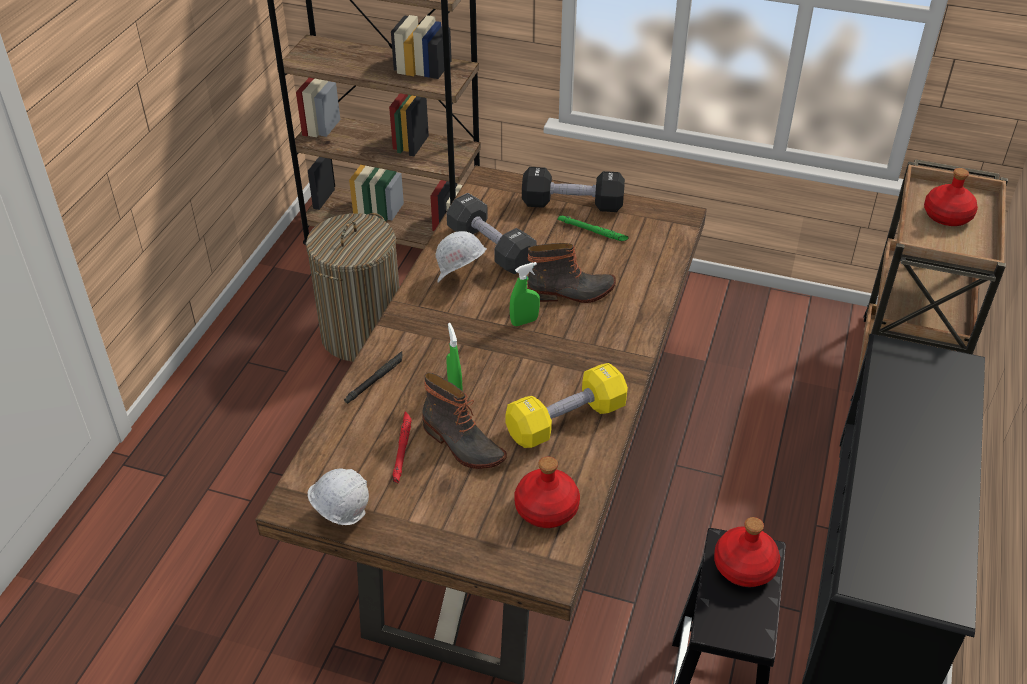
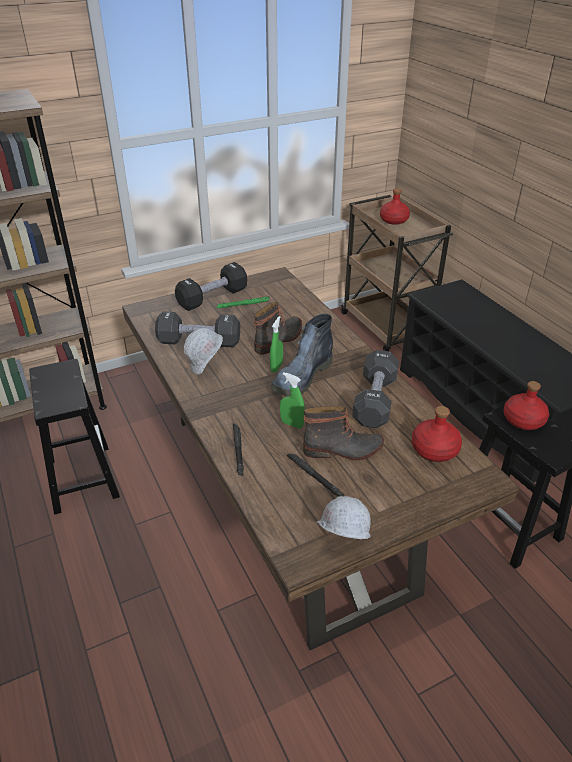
camera: 45 degrees left, 5 degrees down
laundry basket [306,213,399,362] -> black stool [29,359,120,515]
red flashlight [393,411,412,483] -> black flashlight [287,454,344,497]
yellow dumbbell [506,363,628,448] -> black dumbbell [352,350,399,428]
none -> boot [271,314,333,396]

